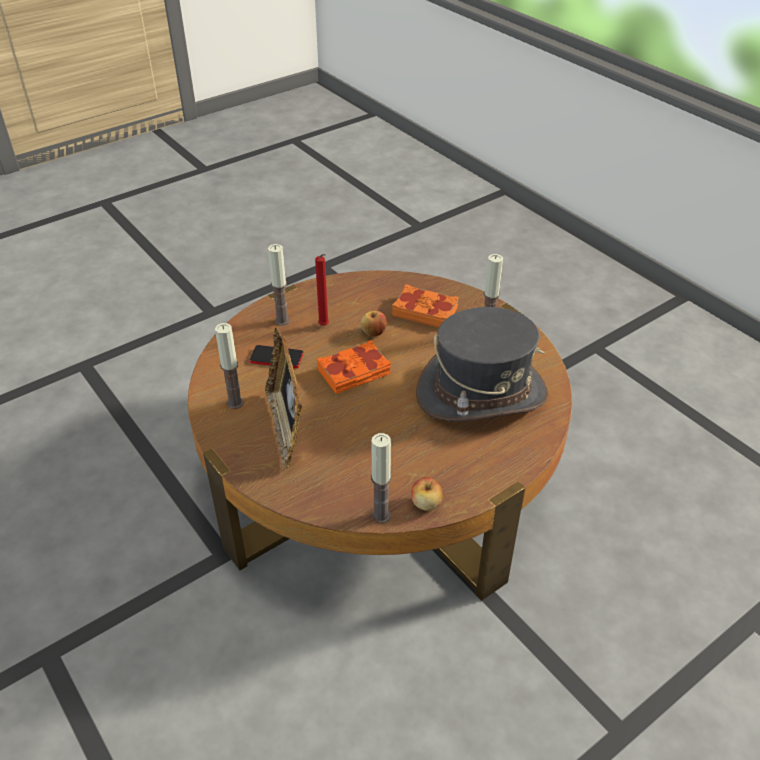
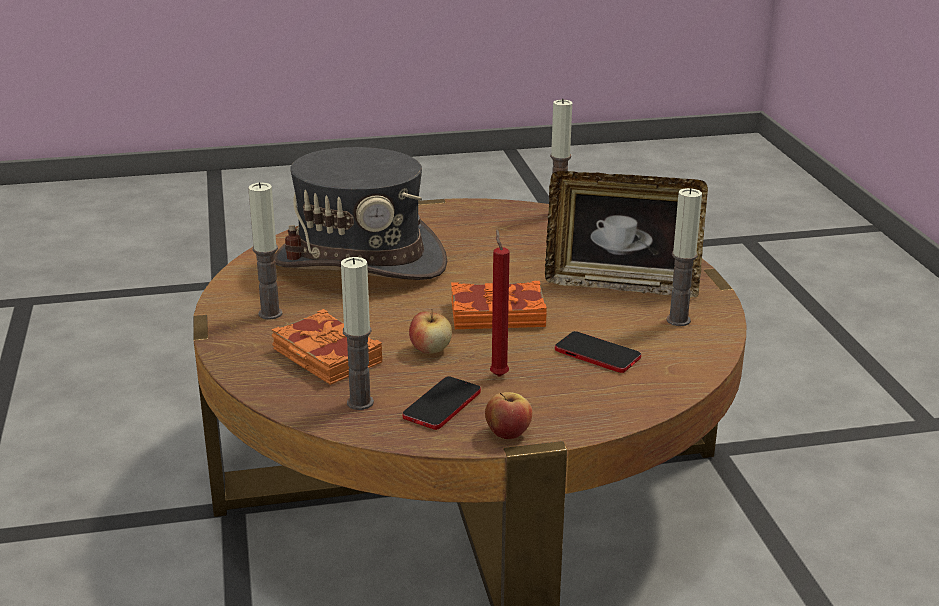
camera: 155 degrees left, 15 degrees down
picture frame [265,328,303,472] -> picture frame turned 90 degrees clockwise [545,171,708,298]
candle [268,244,290,326] -> candle moved to [341,257,374,410]
apple [411,477,443,511] -> apple moved to [485,392,532,439]
none -> phone [403,376,481,430]

